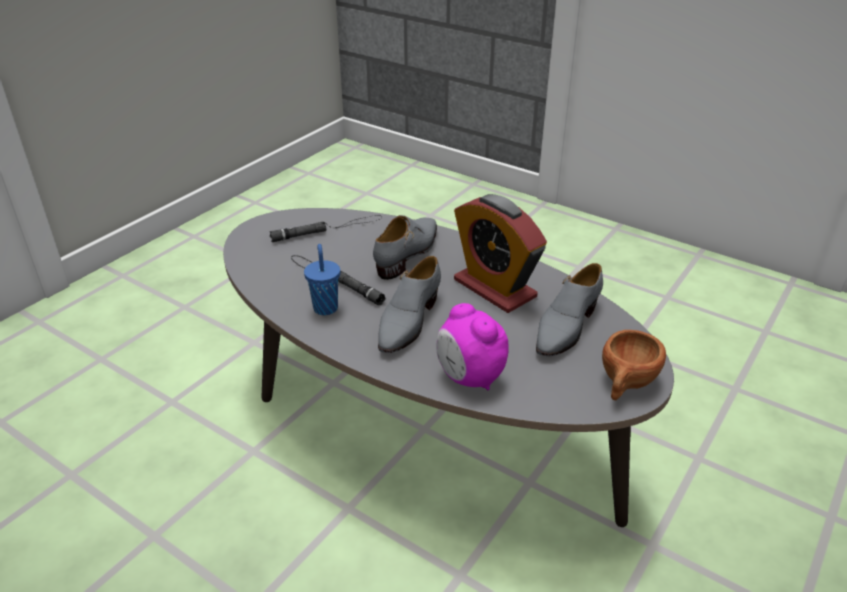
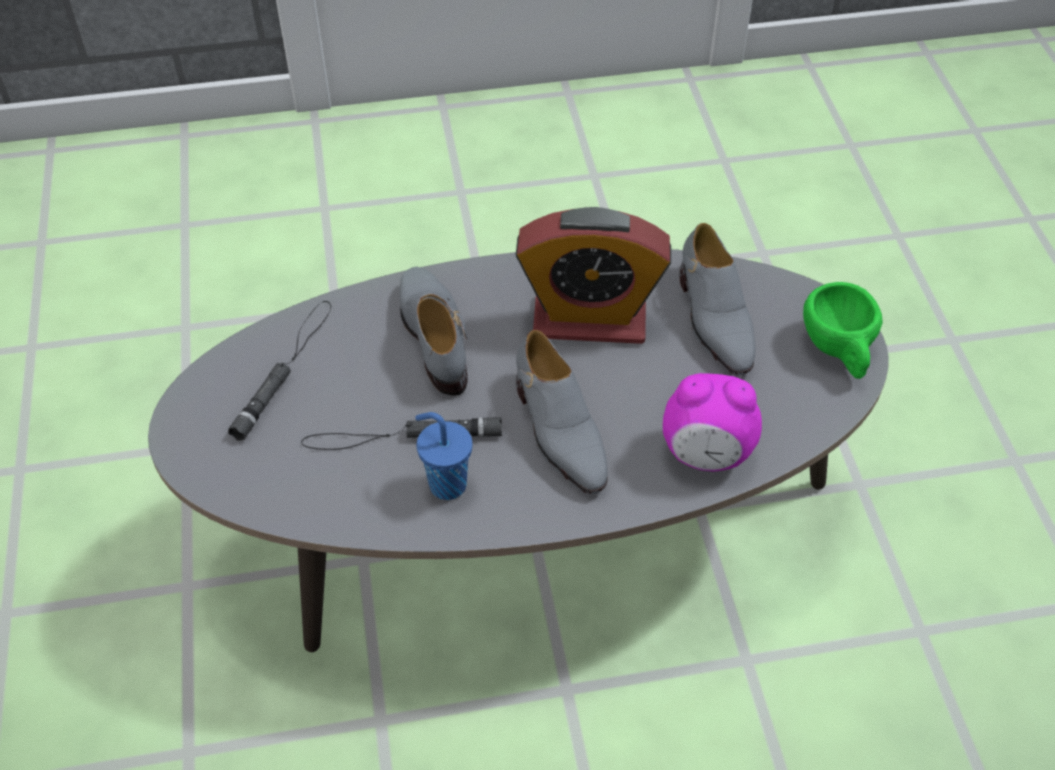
camera: 45 degrees left, 15 degrees up
brown cup [602,330,666,400] -> green cup [803,282,883,379]

